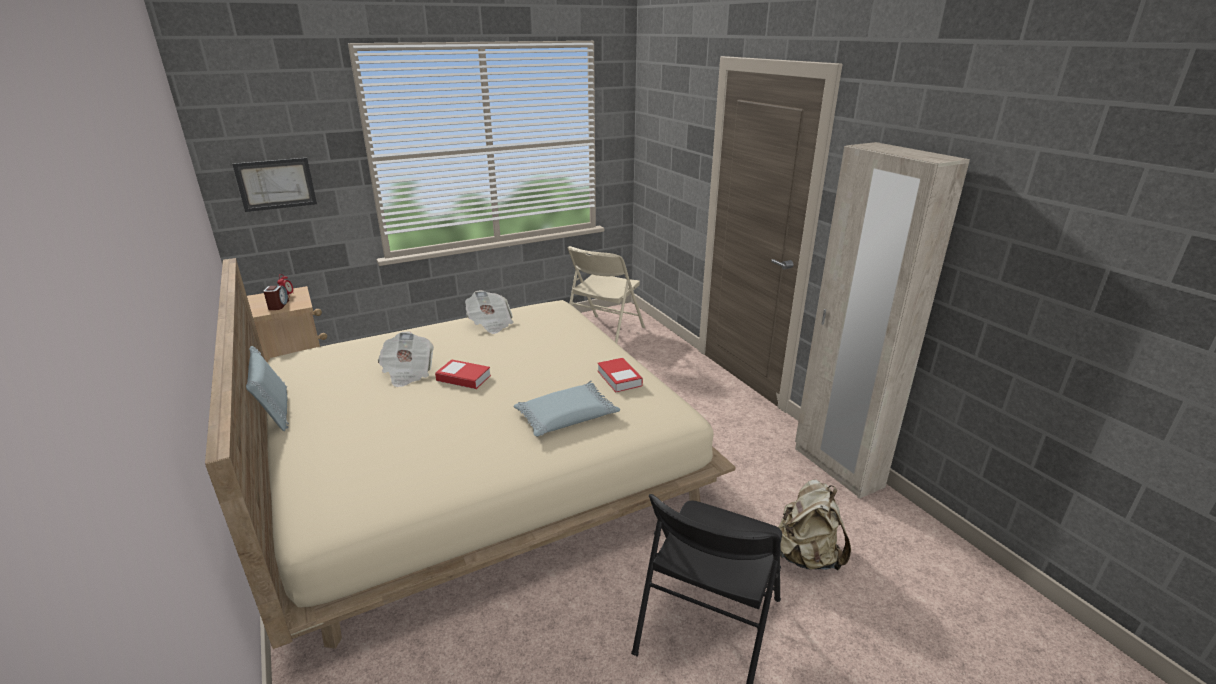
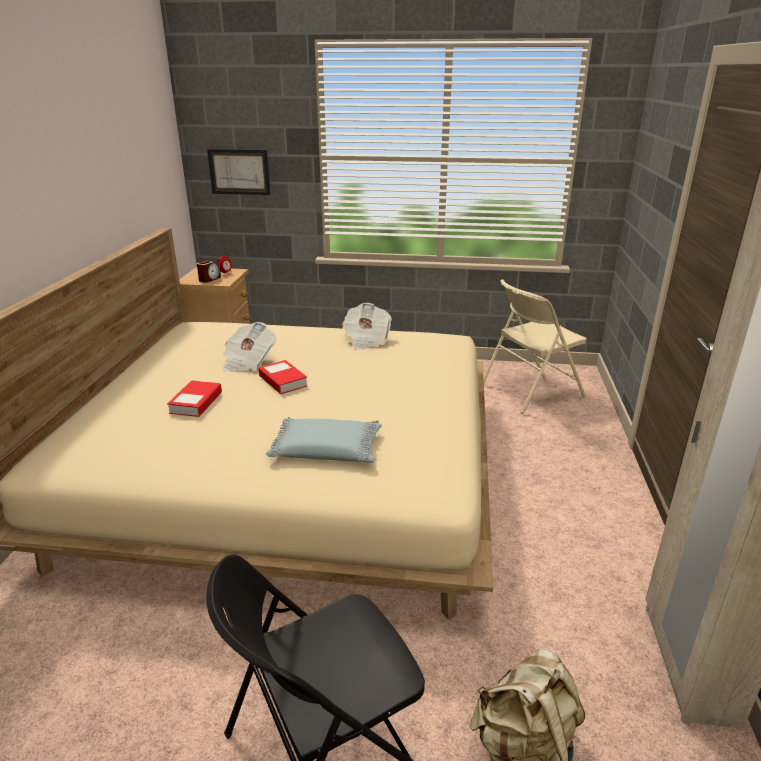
camera: 35 degrees right, 0 degrees up
blue pillow [246,346,289,431] -> none
book [597,358,643,393] -> book moved to [167,380,222,417]

